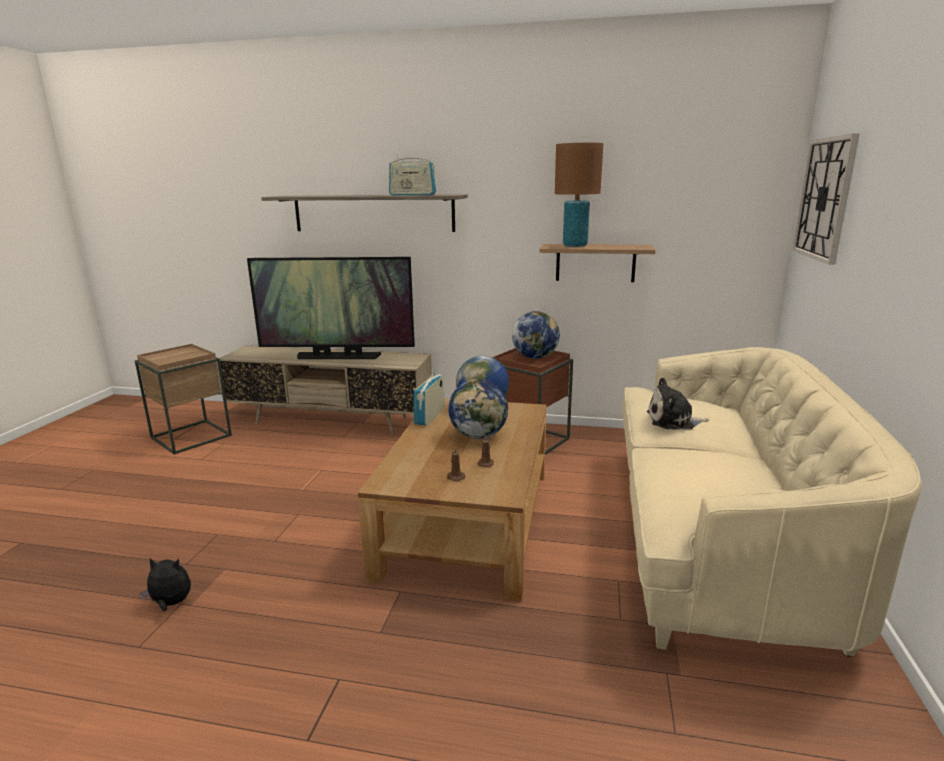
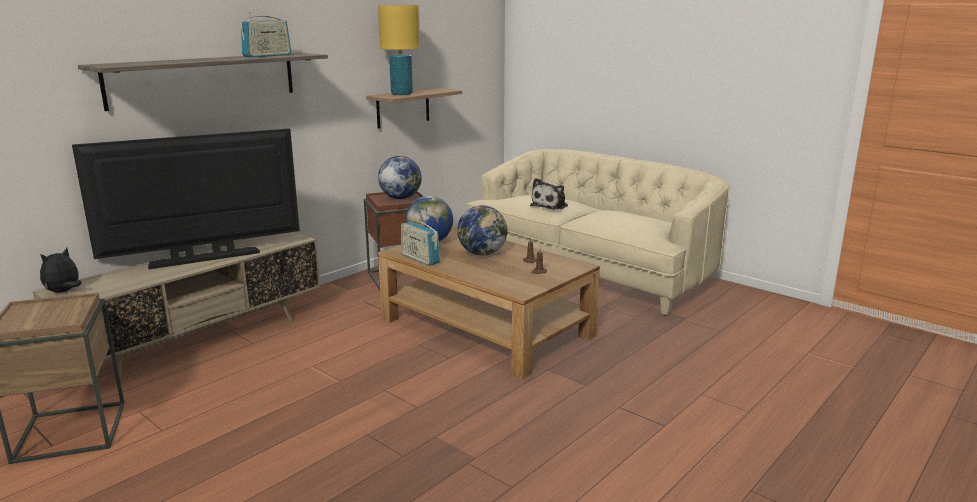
camera: 60 degrees left, 0 degrees up
plush toy [140,558,191,612] -> plush toy moved to [40,248,82,293]
television [247,257,415,359] -> television turned 150 degrees counterclockwise [72,128,300,269]
brown table lamp [555,143,604,247] -> yellow table lamp [378,5,420,95]
wall clock [792,133,860,265] -> none

